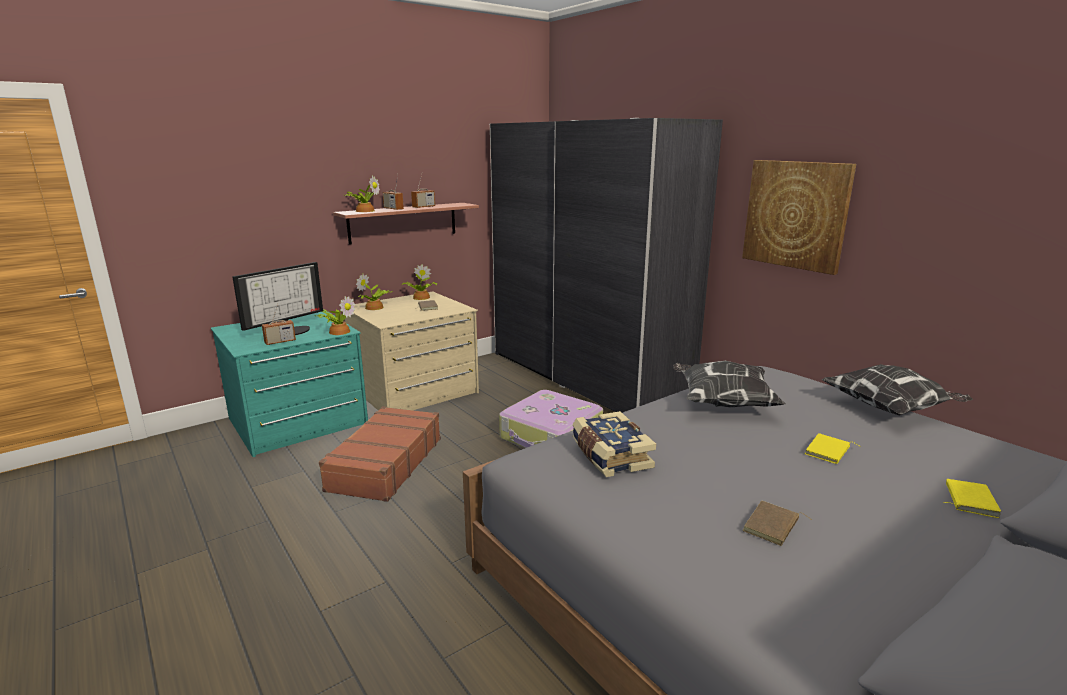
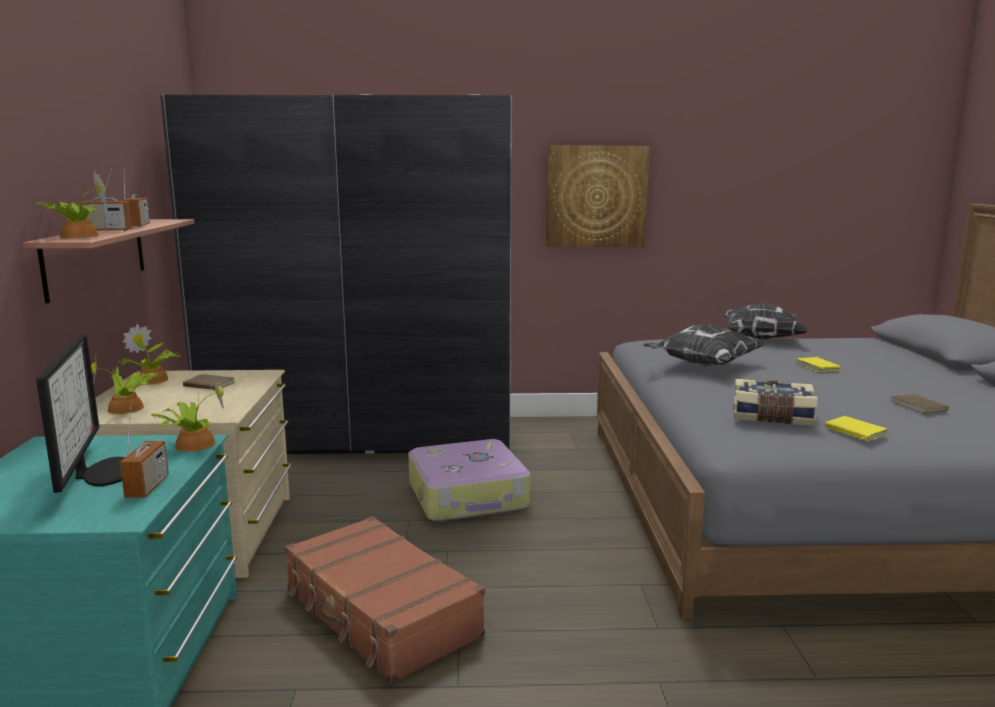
camera: 55 degrees left, 5 degrees down
yellow book [943,479,1001,518] -> yellow book moved to [825,416,888,441]

